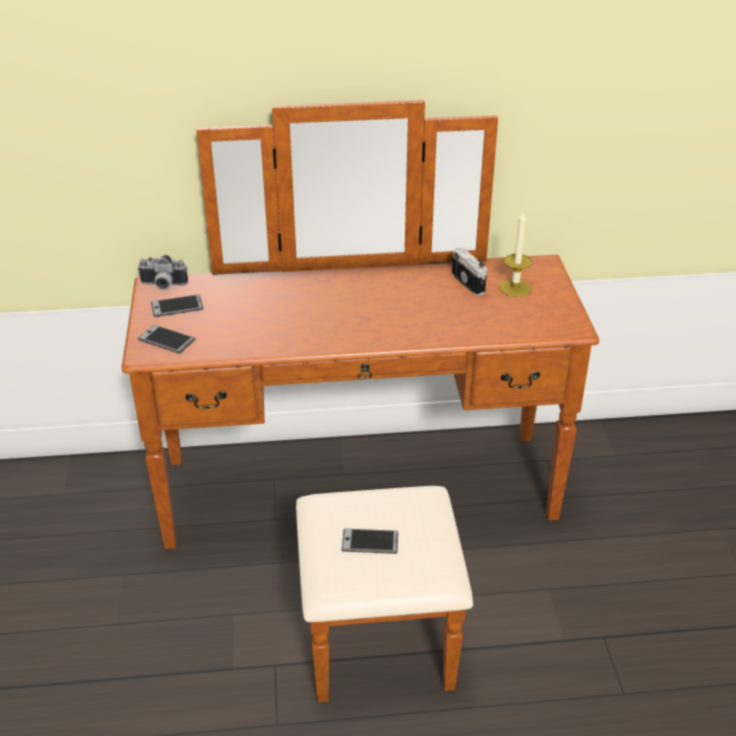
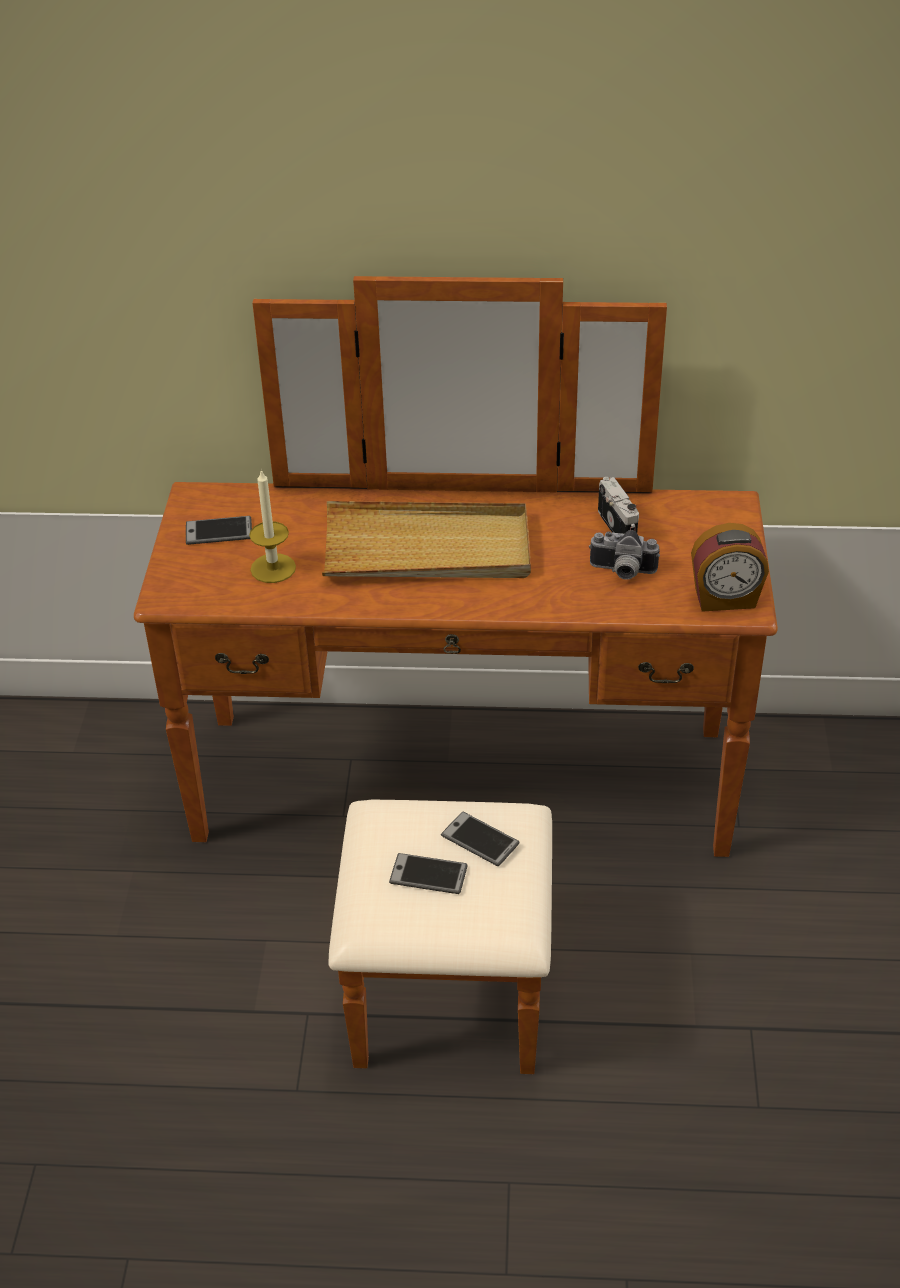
camera: 10 degrees right, 5 degrees up
camera [137,255,188,289] -> camera moved to [589,530,660,580]
phone [138,325,195,354] -> phone moved to [441,811,519,866]
candle [499,211,532,297] -> candle moved to [249,469,296,583]
none -> beige tray [322,501,531,578]
none -> alarm clock [691,523,769,612]

